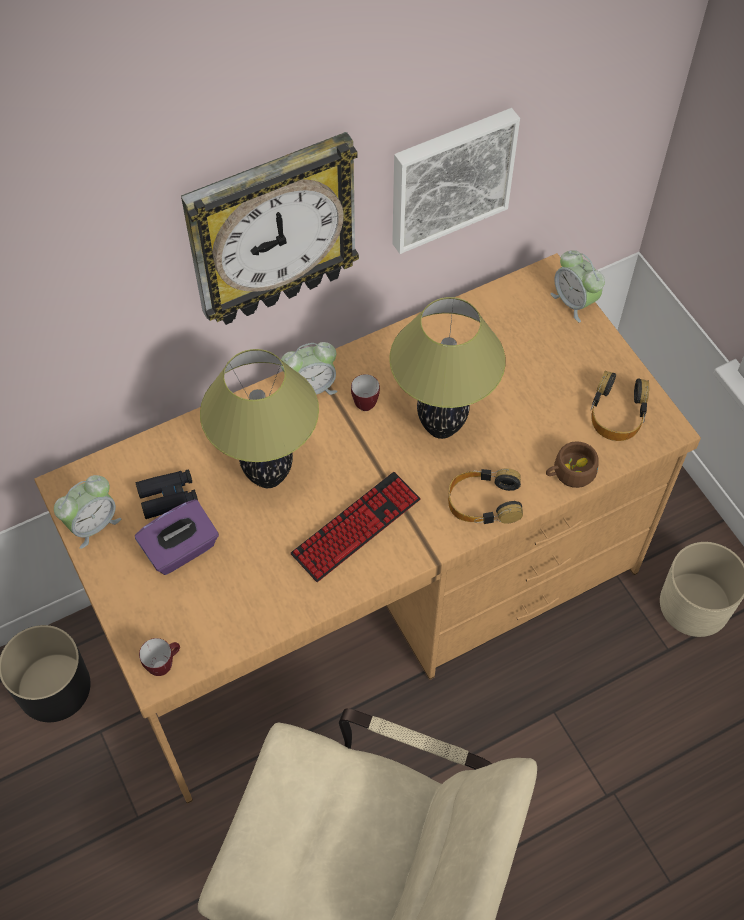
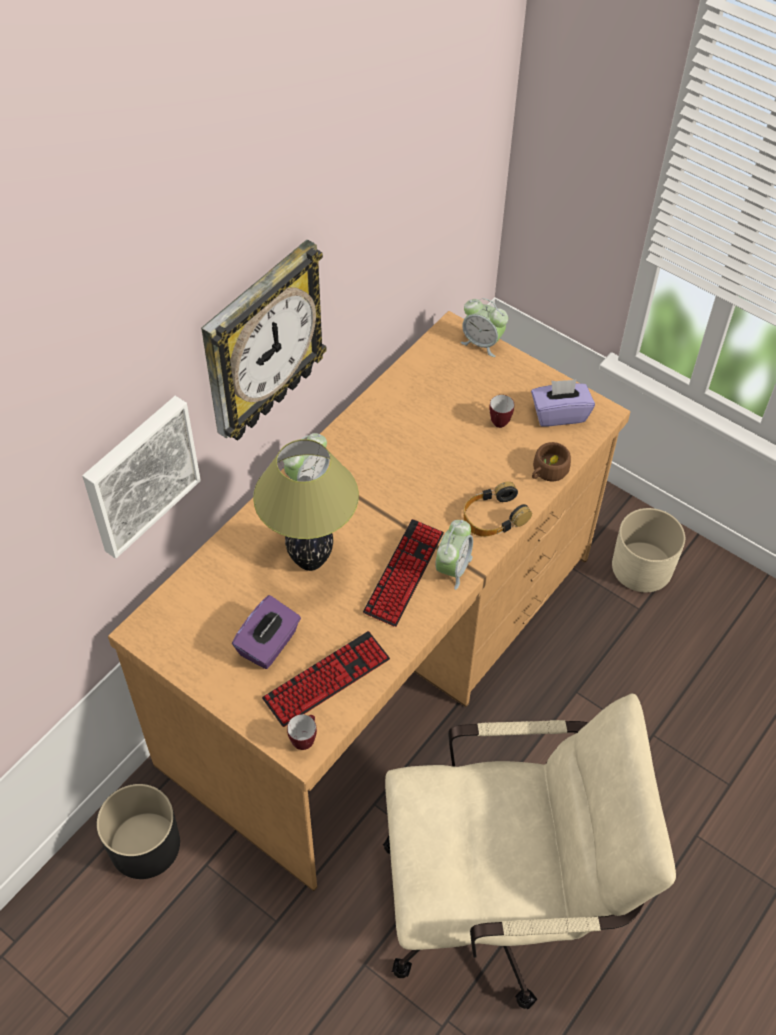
camera: 25 degrees left, 5 degrees down
alarm clock [54,475,121,549] -> alarm clock moved to [435,520,473,590]
black binoculars [136,469,198,519] -> none
mug [351,374,380,411] -> mug moved to [489,395,514,428]
table lamp [389,297,506,439] -> none
picture [392,108,520,254] -> picture moved to [82,396,201,559]
headphones [591,371,649,441] -> purple tissue box [531,380,595,427]
none -> keyboard [262,631,390,727]

